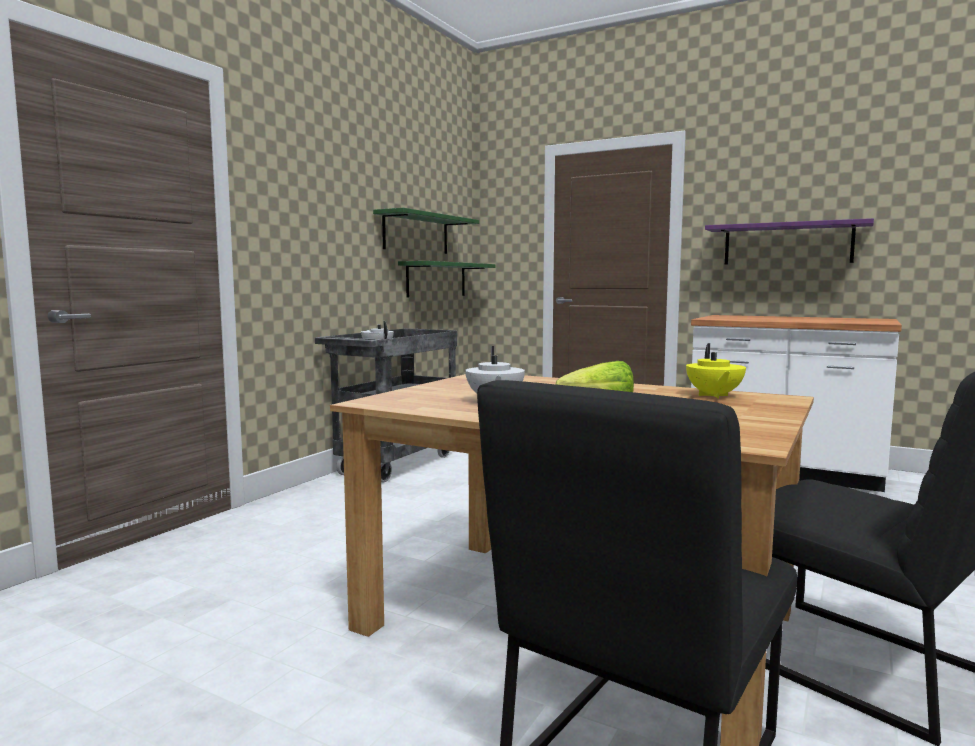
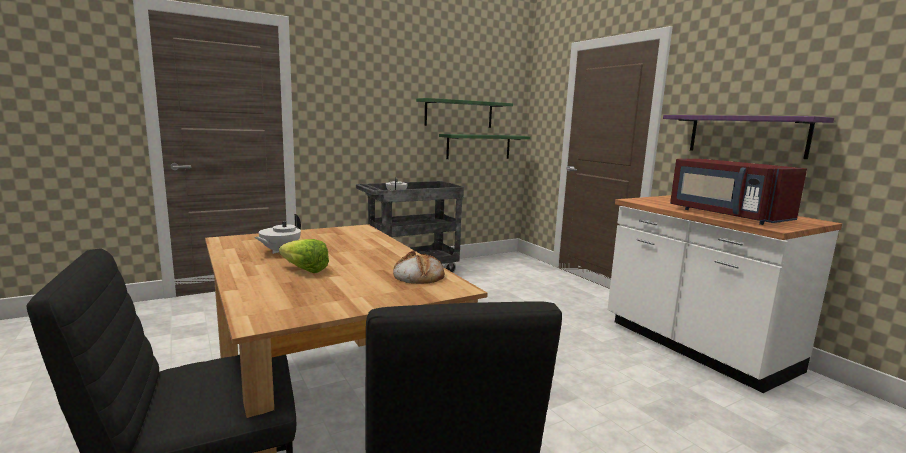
camera: 30 degrees right, 5 degrees up
yellow teapot [686,343,746,398] -> bread [393,250,445,284]
none -> red microwave [670,159,807,225]

